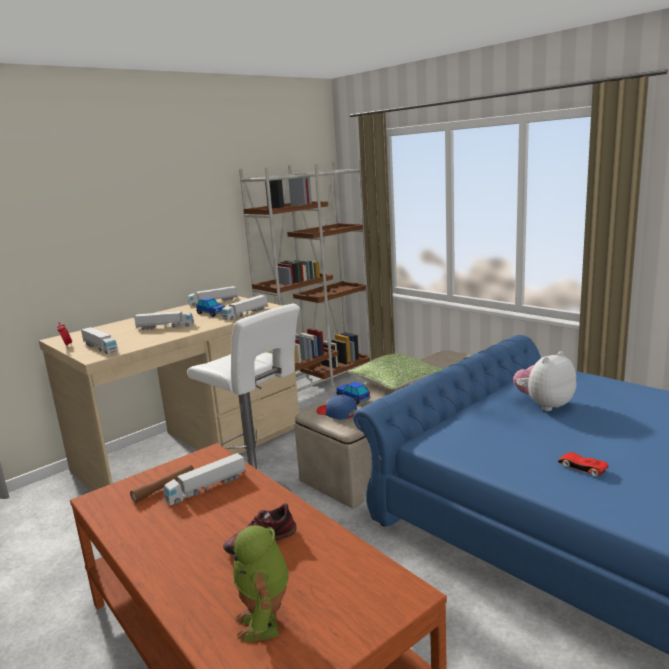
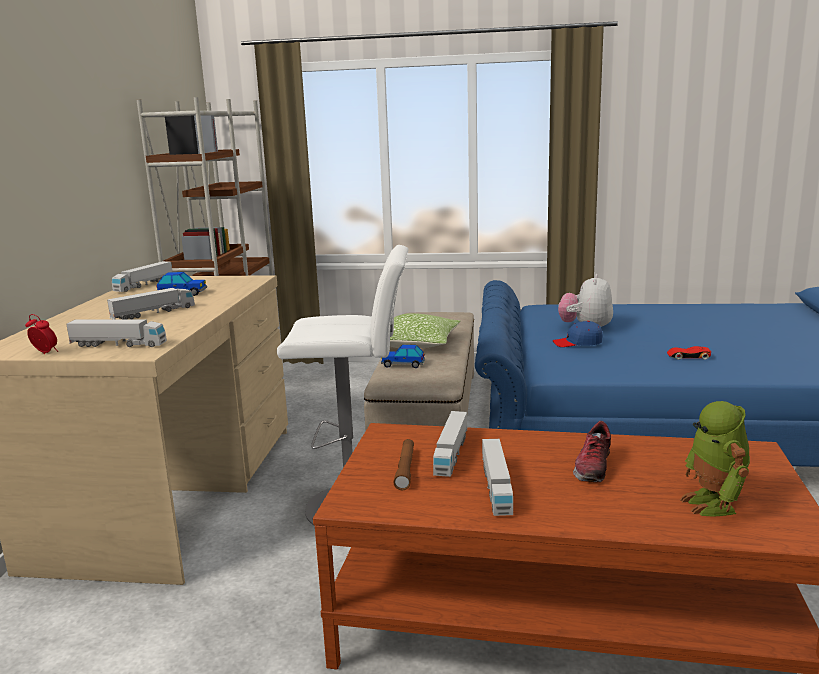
camera: 40 degrees left, 0 degrees up
toy truck [222,295,268,320] -> toy truck moved to [482,439,513,516]
toy robot [233,525,289,642] -> toy robot turned 45 degrees clockwise [680,401,750,517]
blue cap [316,395,357,419] -> blue cap moved to [553,321,603,347]

